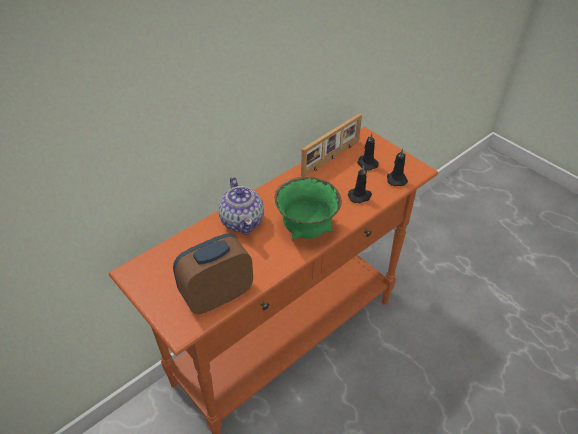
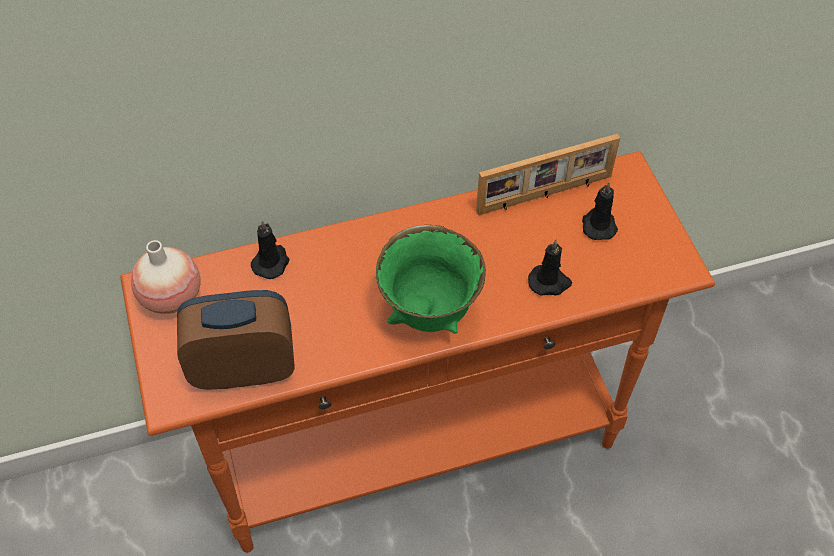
camera: 25 degrees right, 10 degrees up
teapot [218,177,264,235] -> none
black candle [387,149,408,186] -> black candle moved to [251,220,290,279]
none -> vase [131,240,201,314]

